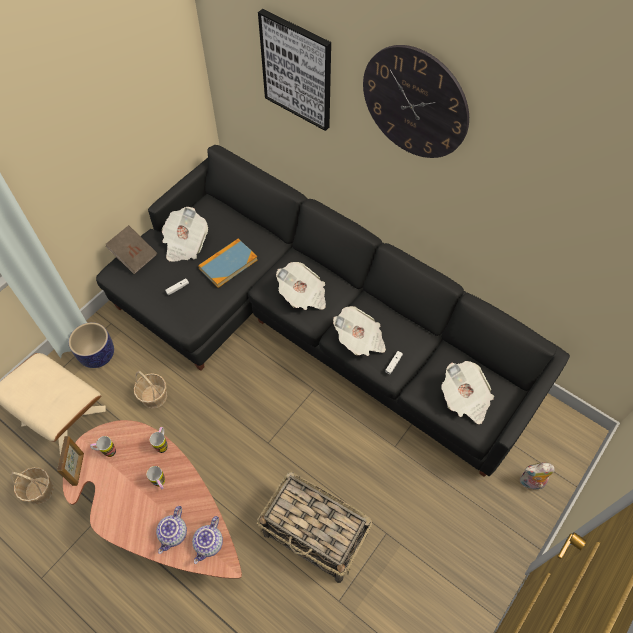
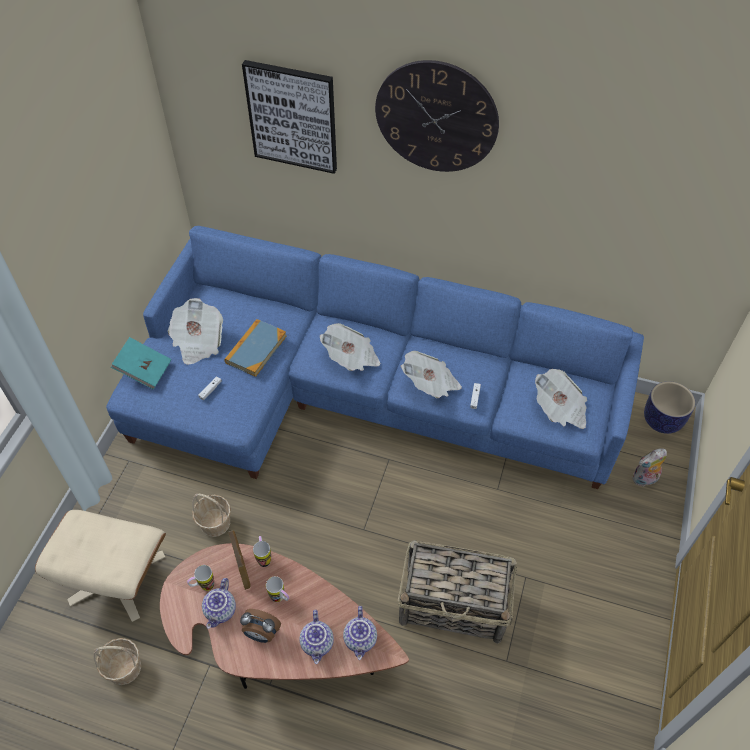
camera: 20 degrees left, 5 degrees down
picture frame [57,436,84,486] -> picture frame moved to [228,530,251,590]
planter [69,322,114,368] -> planter moved to [644,381,695,434]
black sofa [96,145,570,477] -> blue sofa [106,226,644,489]
brown book [105,225,157,274] -> turquoise book [111,337,171,390]
none -> teapot [202,578,236,629]
none -> alarm clock [240,609,281,643]

